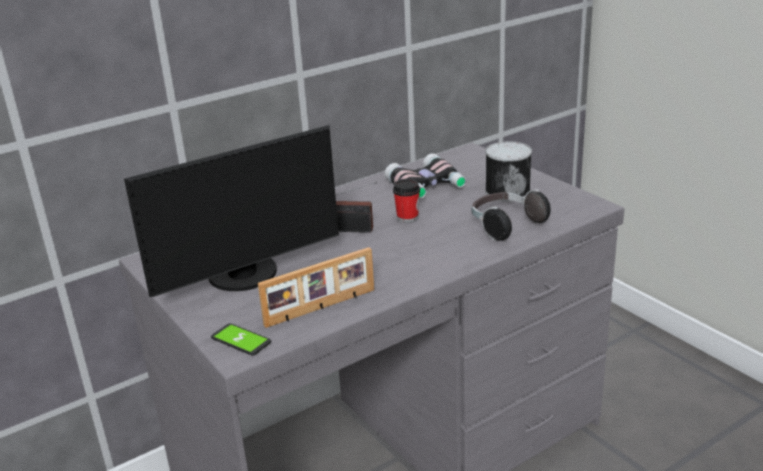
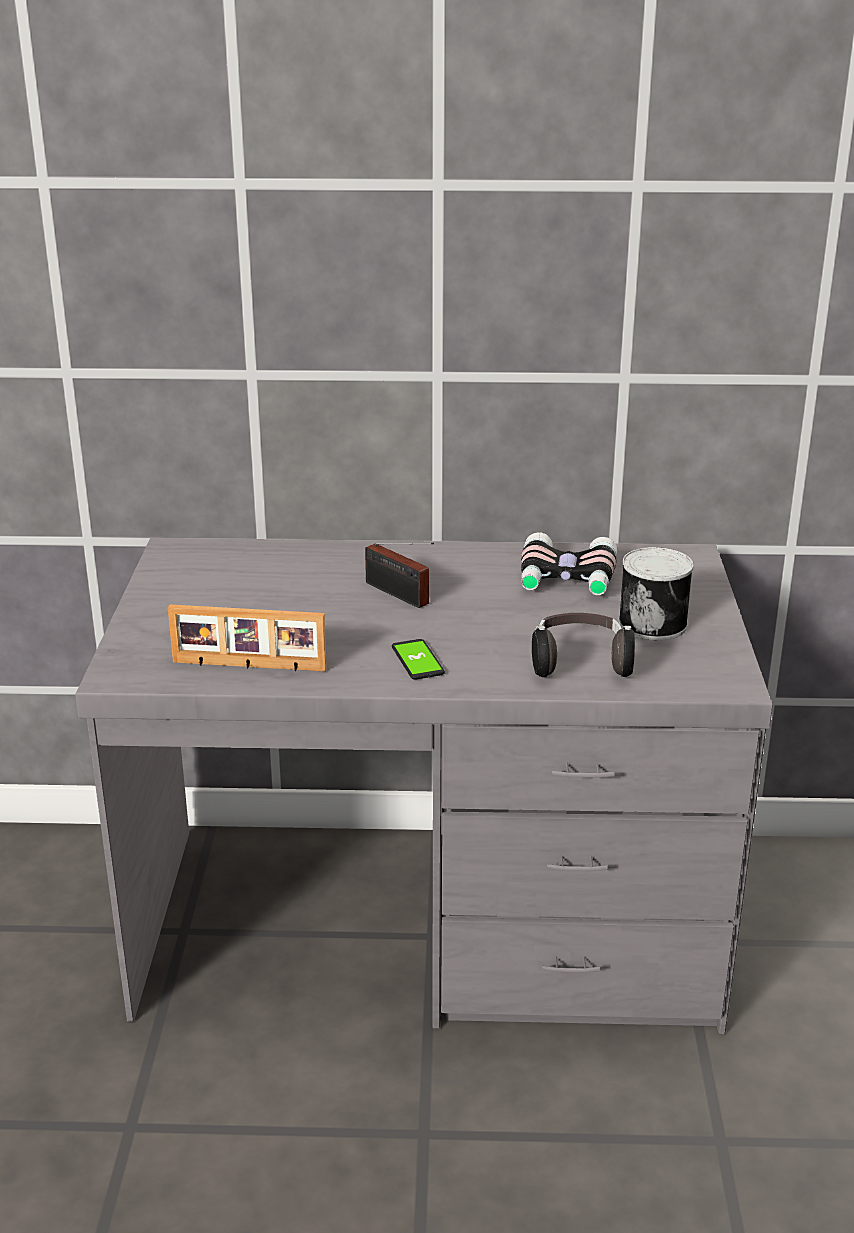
camera: 35 degrees right, 0 degrees up
monitor [124,125,339,297] -> none
phone [211,323,271,356] -> phone moved to [392,639,445,680]
cup [393,179,420,223] -> none

